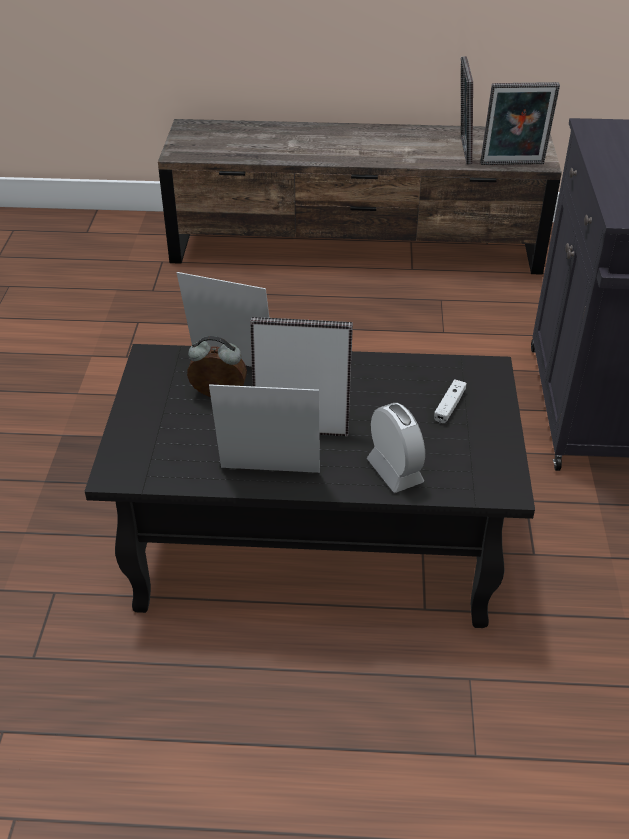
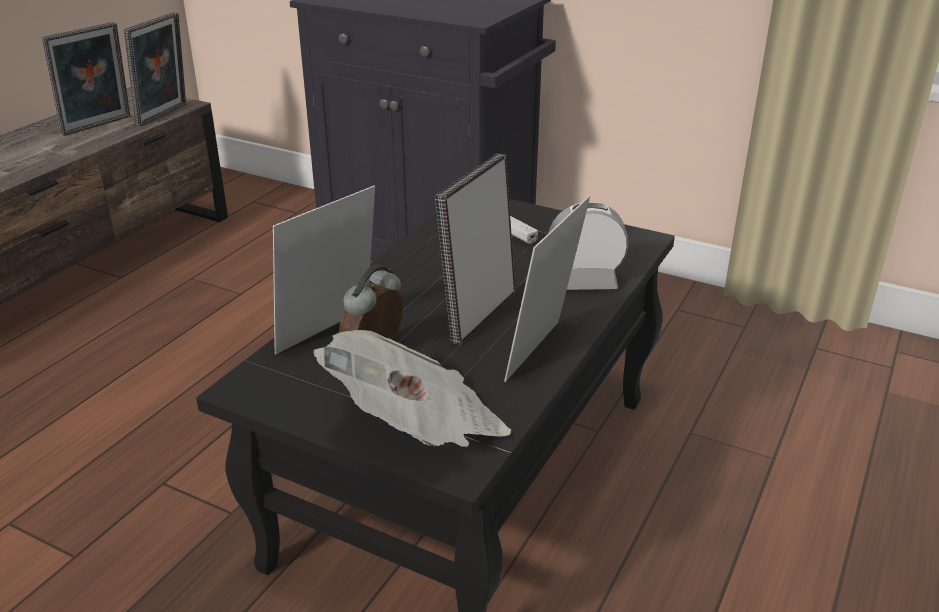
camera: 65 degrees left, 10 degrees down
picture frame [461,56,473,164] -> picture frame turned 75 degrees counterclockwise [42,22,130,136]
none -> newspaper [313,330,511,447]

